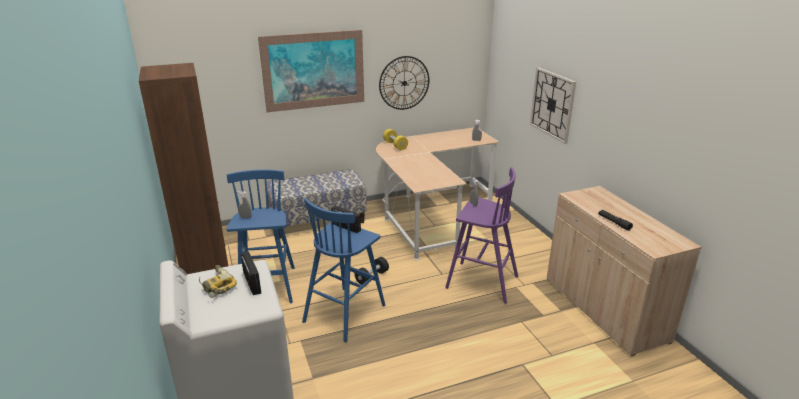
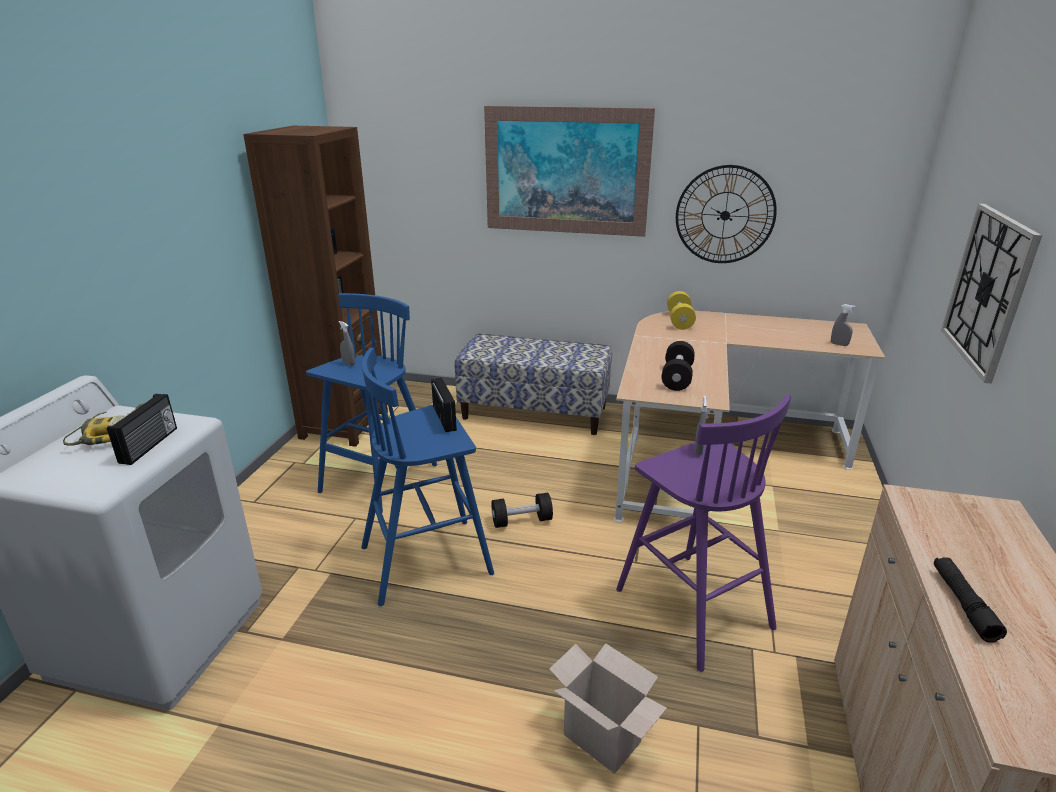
camera: 35 degrees right, 0 degrees up
none -> cardboard box [549,643,667,774]
none -> black dumbbell [662,341,695,391]

